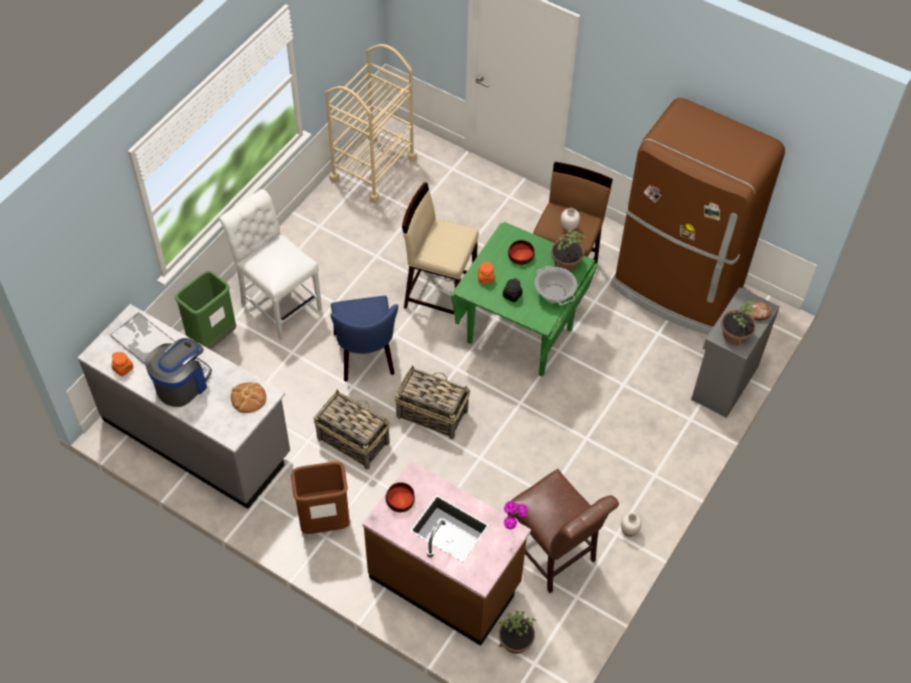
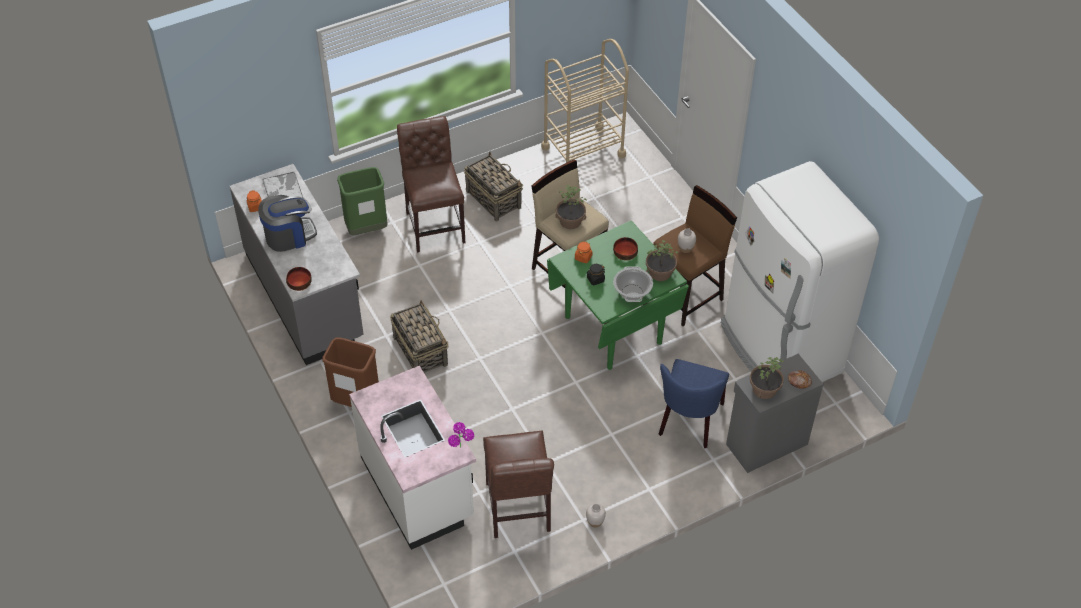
camera: 30 degrees right, 5 degrees down
white chair [219,189,322,340] -> brown chair [397,116,465,252]
bread [231,383,266,413] -> none
blue chair [330,296,398,382] -> blue chair moved to [659,359,729,448]
brown counter [362,461,531,646] -> white counter [349,366,476,550]
bowl [385,482,415,512] -> bowl moved to [286,267,312,291]
basket [395,365,470,439] -> basket moved to [464,152,523,221]
potted plant [499,611,536,654] -> potted plant moved to [555,185,586,229]
brown fridge [611,98,785,334] -> white fridge [721,161,879,382]

